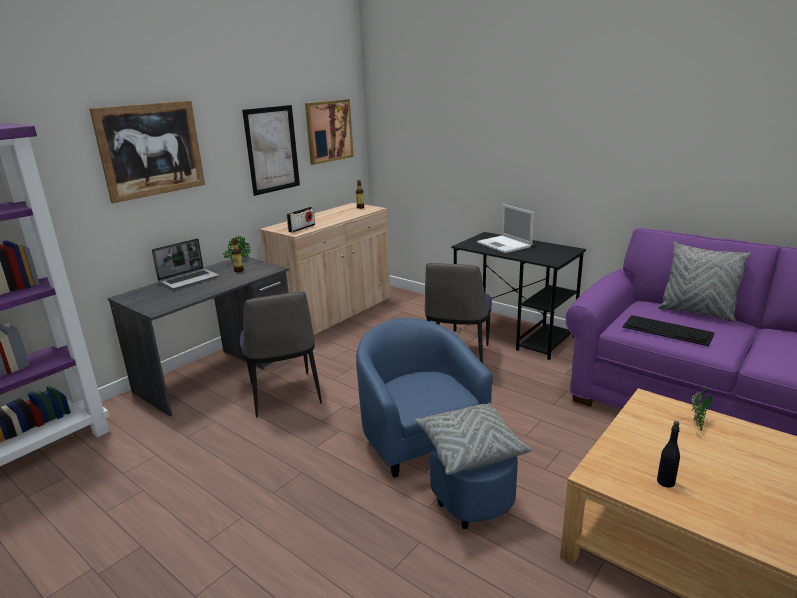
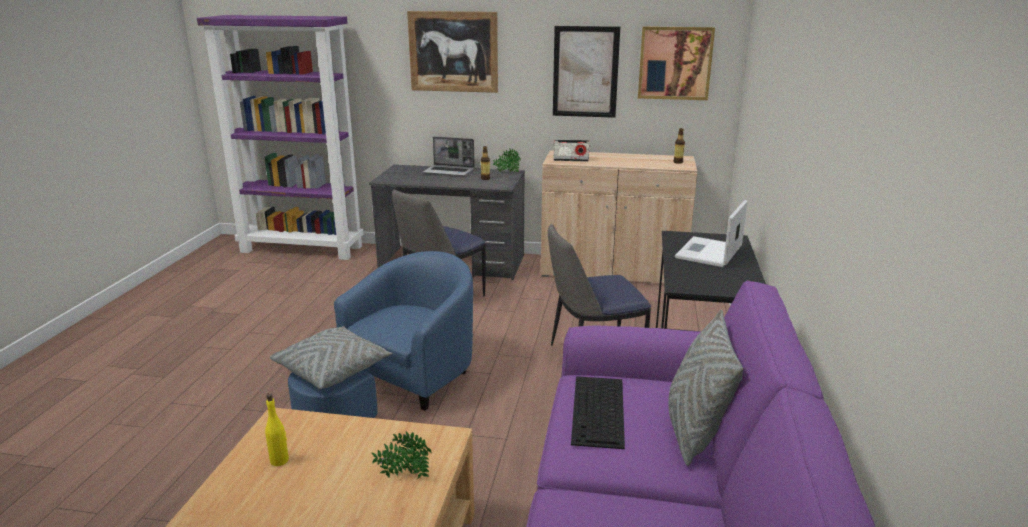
camera: 60 degrees right, 0 degrees up
black bottle [657,421,680,488] -> yellow bottle [265,393,289,466]

